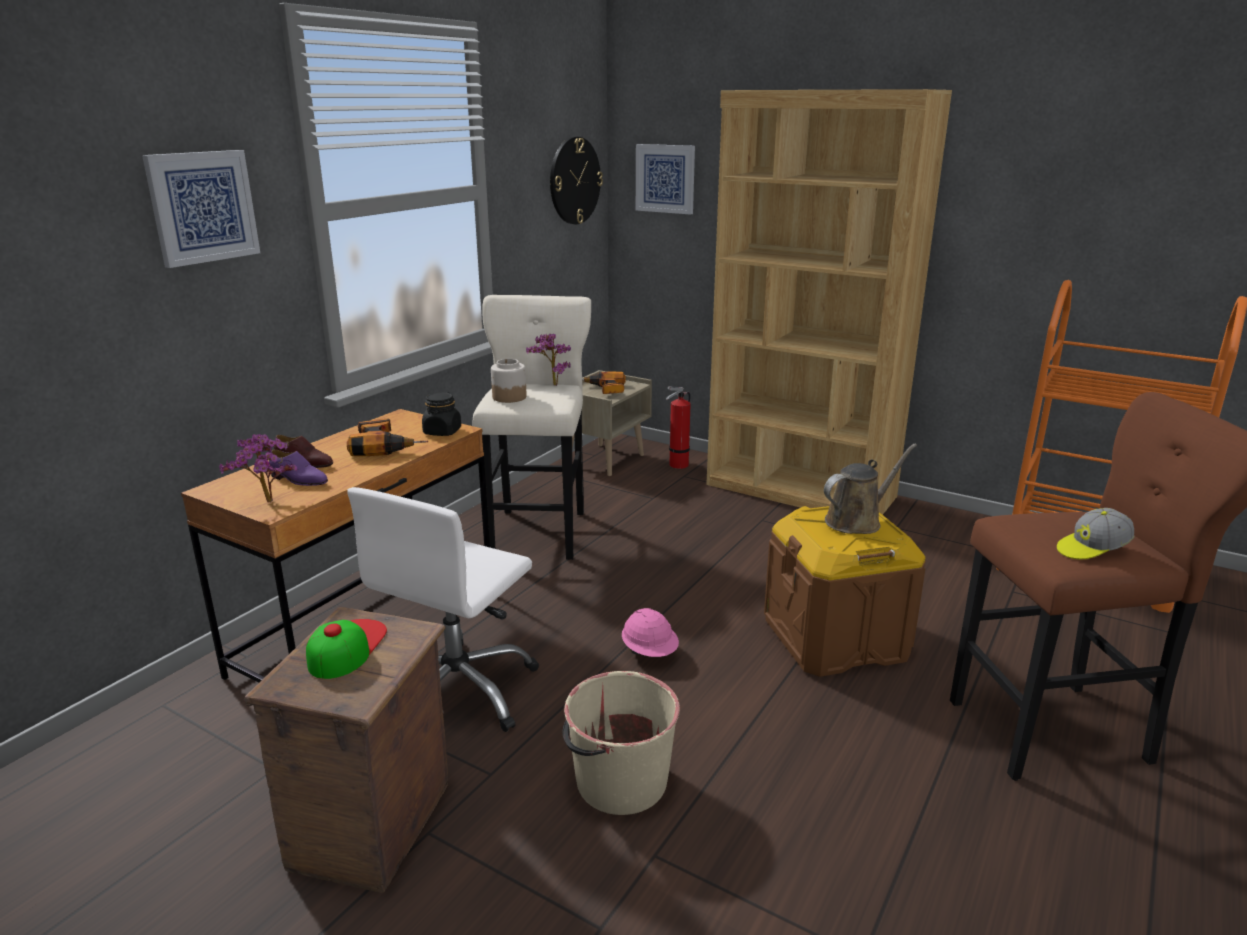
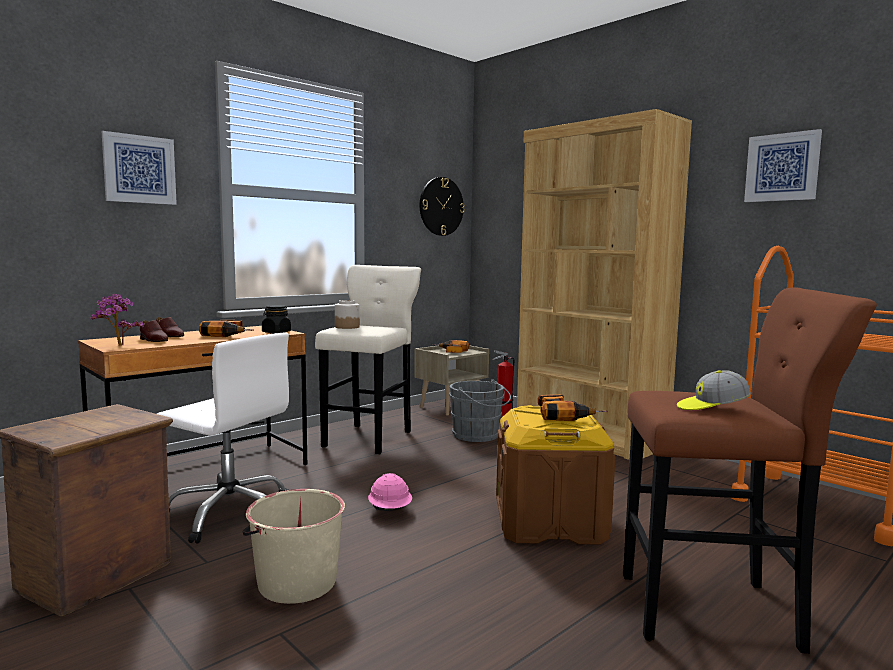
camera: 15 degrees right, 15 degrees down
purple shoe [269,449,328,486] -> brown shoe [140,320,168,342]
cap [306,619,387,679] -> none
white office chair [347,487,539,732] -> white office chair turned 105 degrees counterclockwise [157,333,289,544]
potted plant [526,334,571,386] -> none
picture [636,144,695,215] -> picture moved to [744,129,822,202]
brown watering can [824,444,917,534] -> power drill [538,394,607,421]
none -> grey bucket [449,379,511,442]

